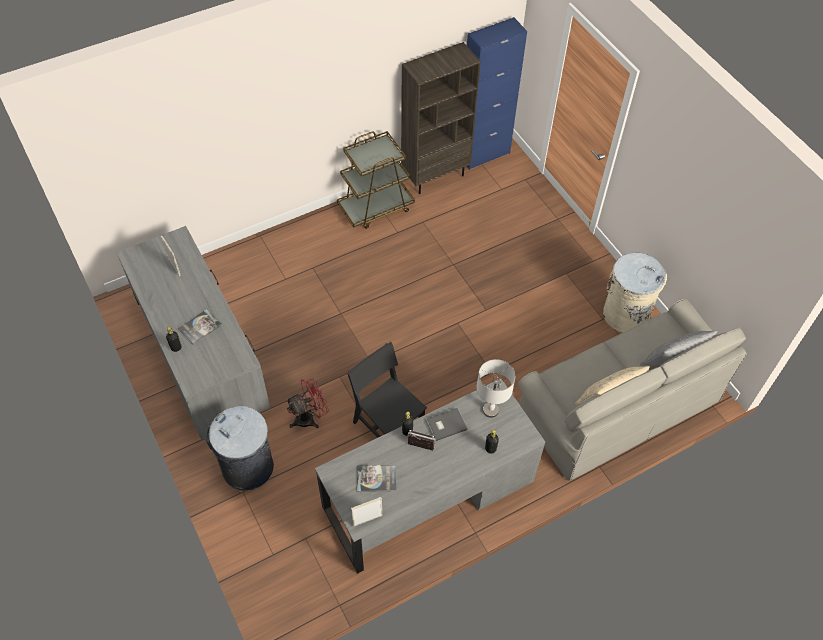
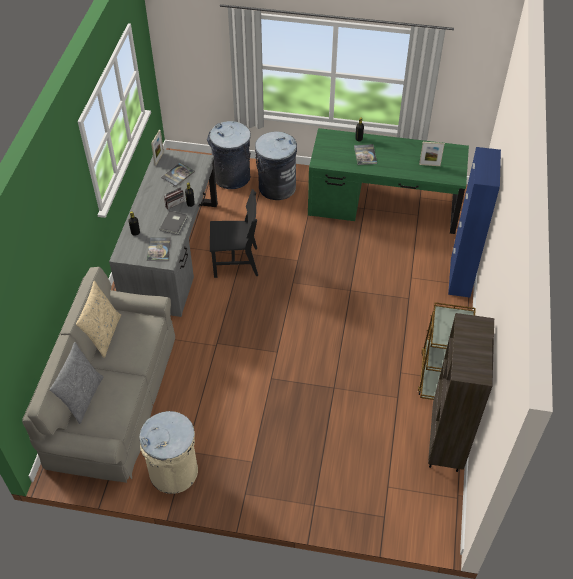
camera: 130 degrees right, 5 degrees down
grey desk [117,226,270,440] -> green desk [308,128,469,234]
red fan [286,376,329,428] -> none
blue cabinet [467,17,527,170] -> blue cabinet moved to [448,147,501,298]
grey table lamp [476,359,515,418] -> book [147,237,171,261]
none -> grey trash can [206,121,251,189]

